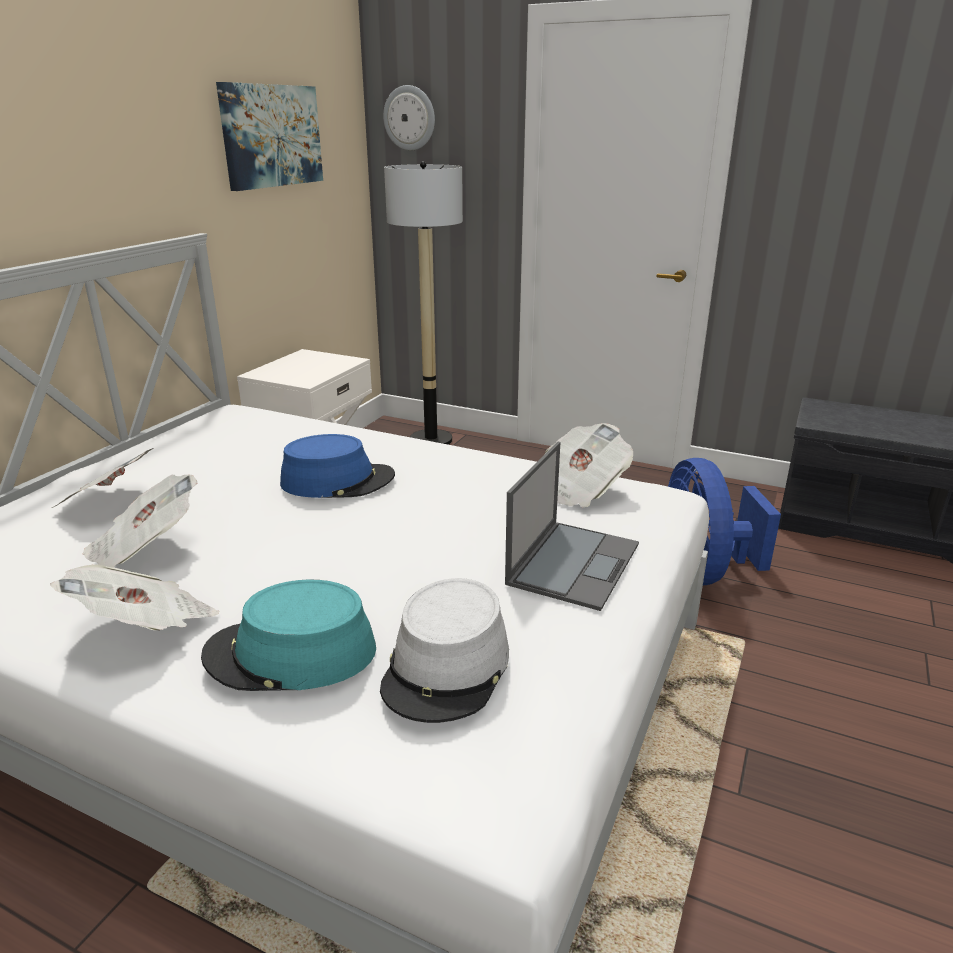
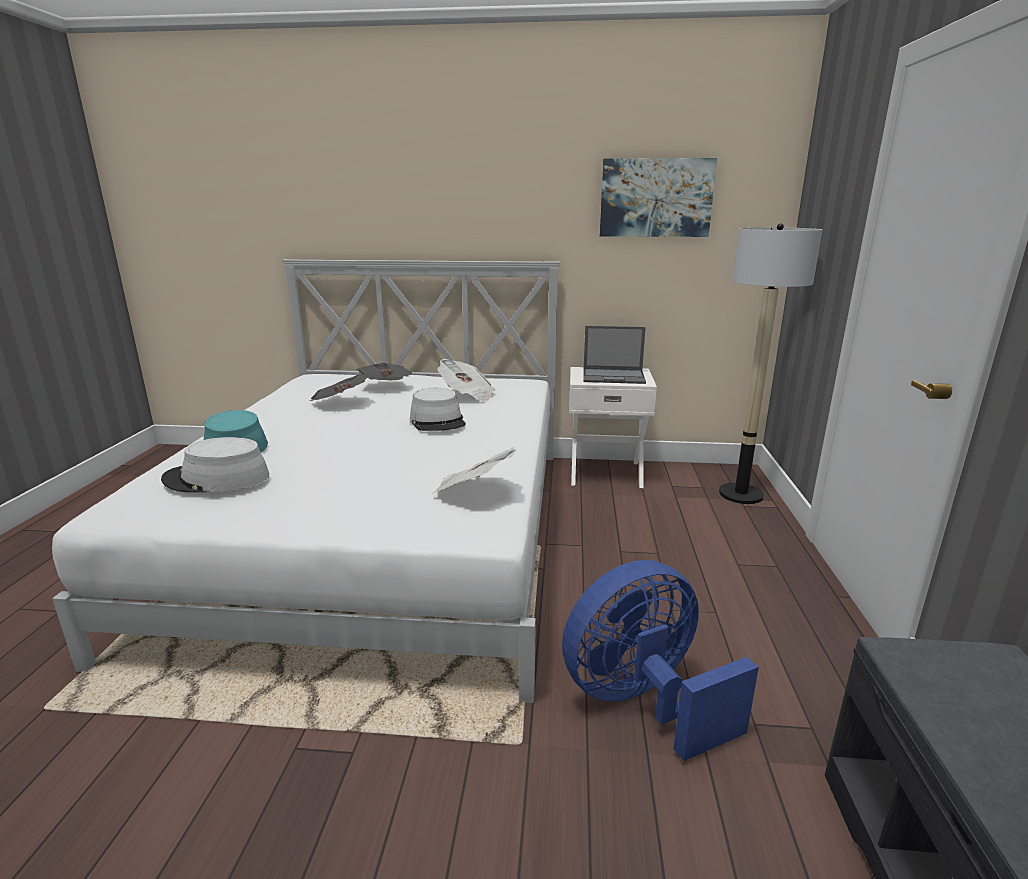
camera: 70 degrees right, 5 degrees down
newspaper [50,564,219,631] -> newspaper moved to [437,359,495,402]
blue hat [280,434,395,498] -> grey hat [410,388,466,431]
wall clock [383,85,435,151] -> none
laptop [505,442,639,611] -> laptop moved to [583,326,646,384]

